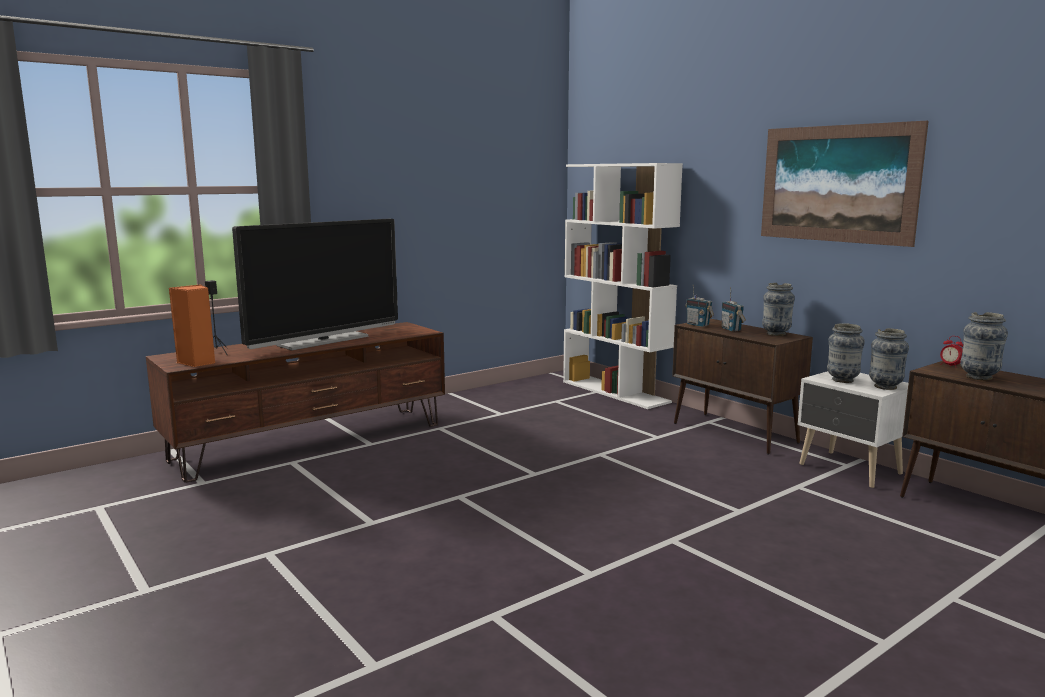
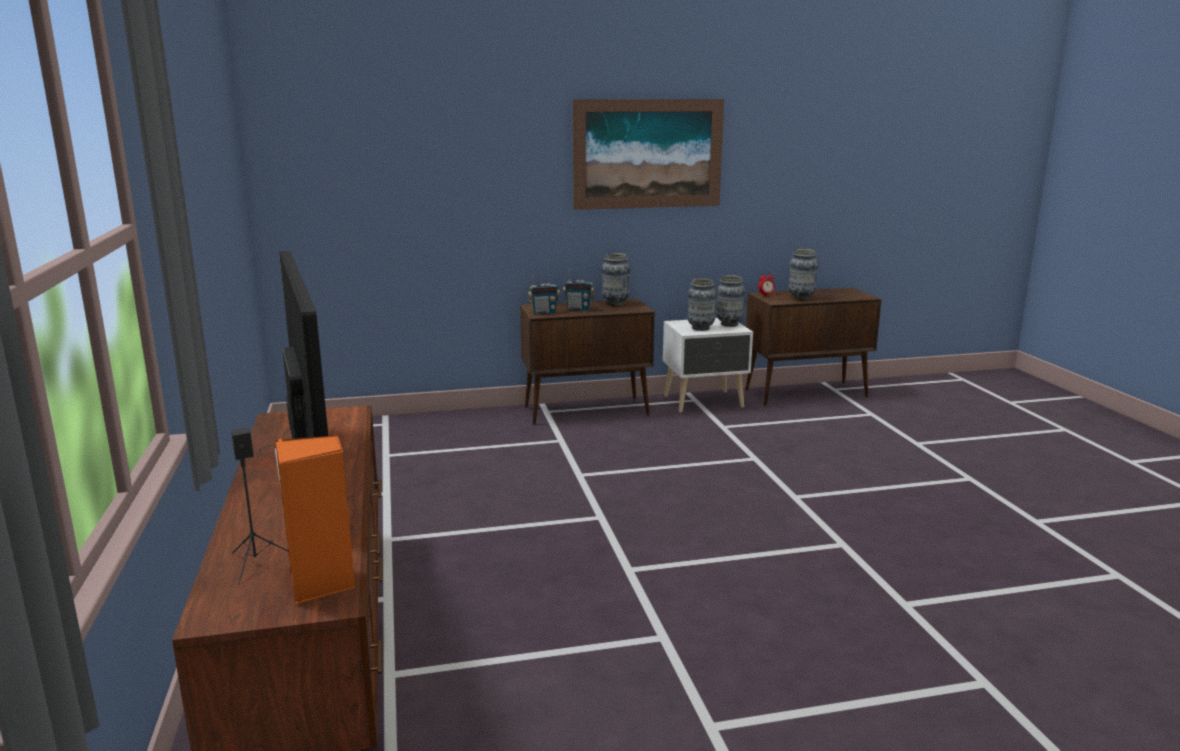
camera: 65 degrees left, 5 degrees up
white bookcase [563,163,683,409] -> none

